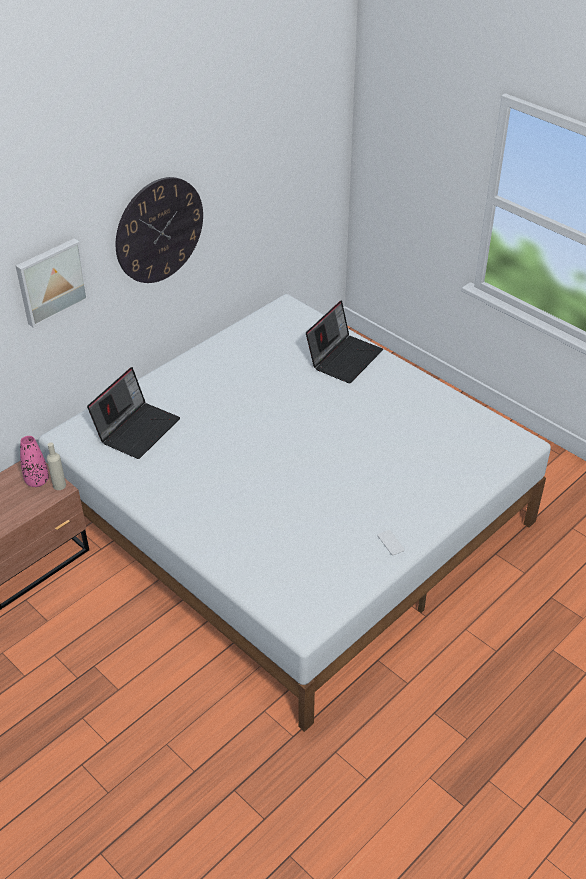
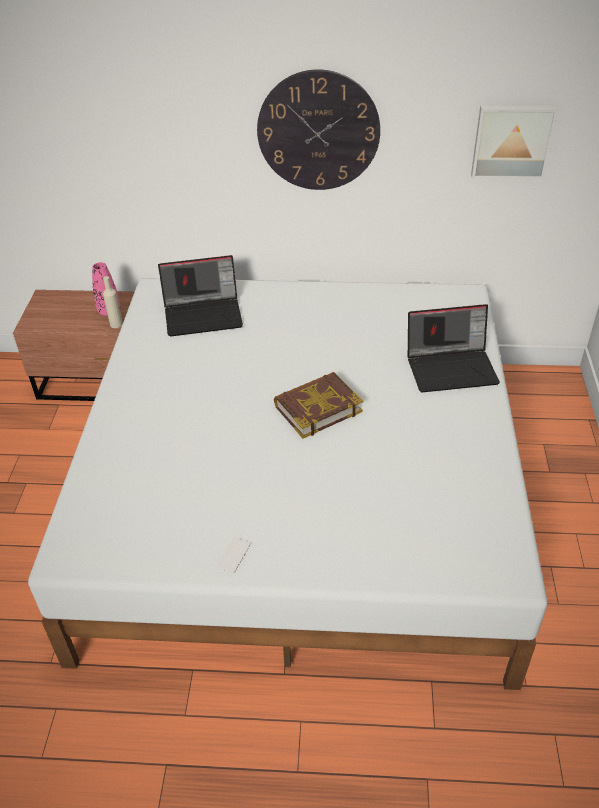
camera: 50 degrees right, 0 degrees up
picture [16,238,89,328] -> picture moved to [471,105,558,179]
none -> book [274,372,363,438]

